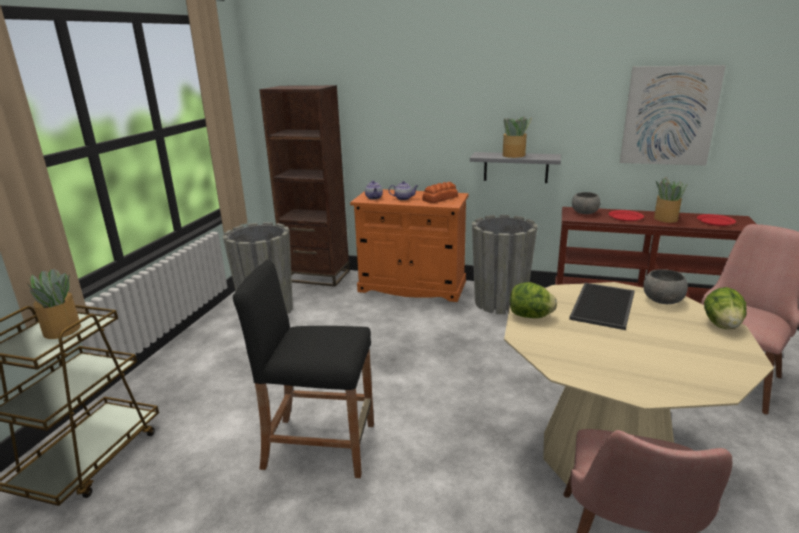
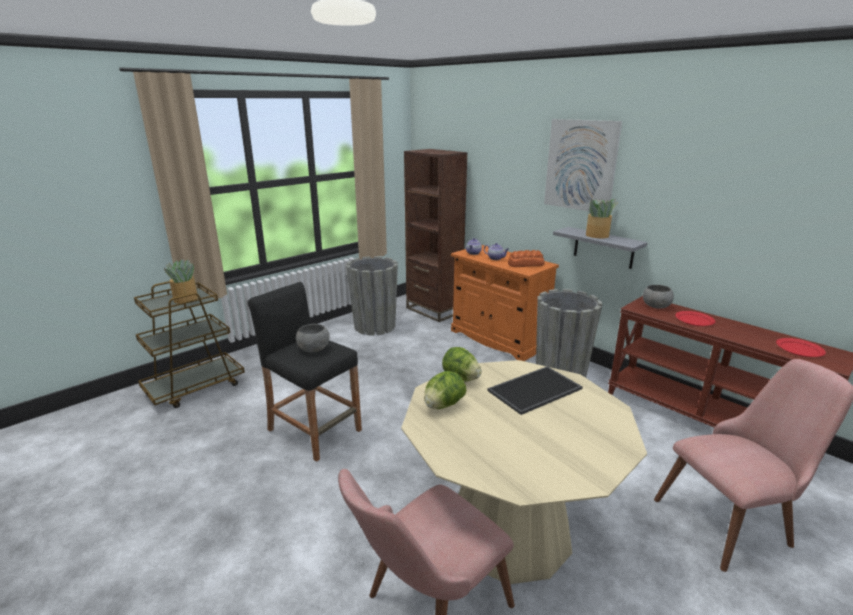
camera: 30 degrees right, 0 degrees up
picture [620,65,726,166] -> picture moved to [544,119,622,212]
grey bowl [643,269,688,304] -> grey bowl moved to [296,324,330,352]
potted plant [654,178,688,223] -> none
lettuce [704,287,746,329] -> lettuce moved to [424,371,467,409]

